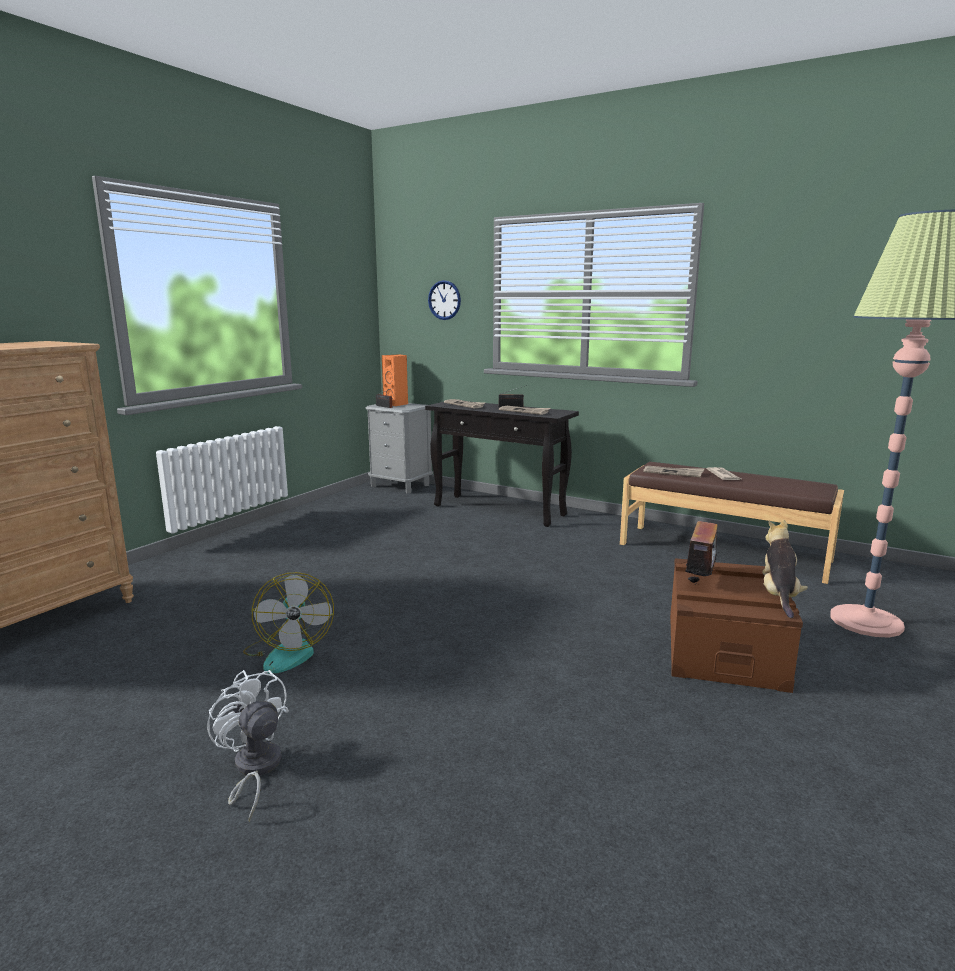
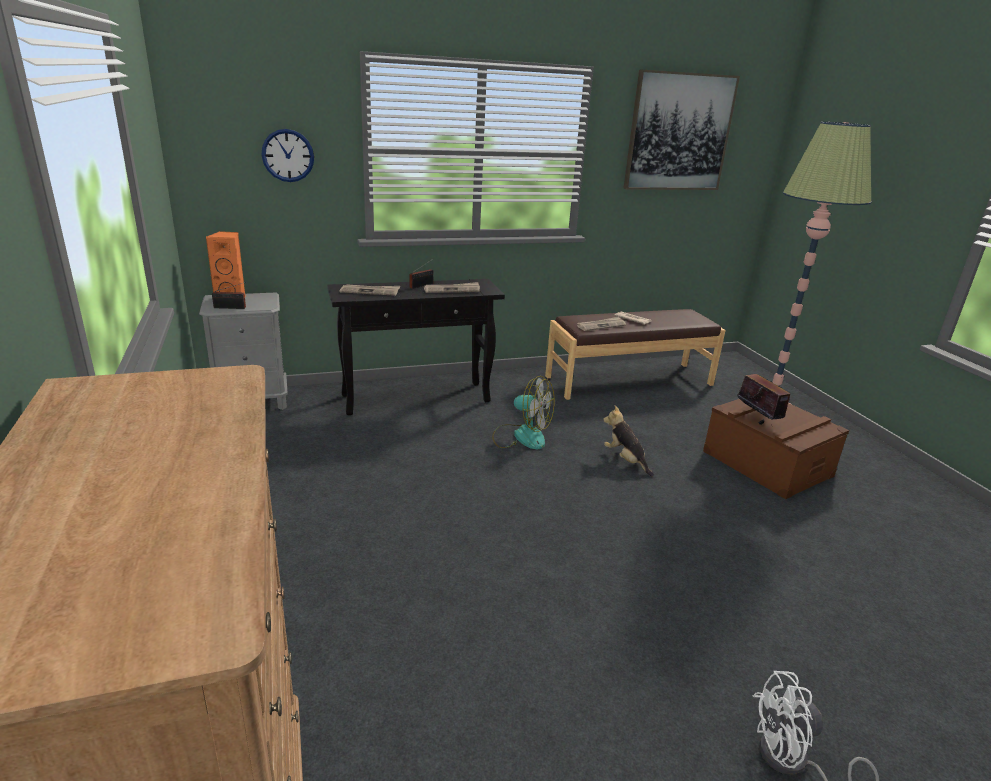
camera: 50 degrees left, 10 degrees up
fan [243,572,334,674] -> fan moved to [492,376,555,449]
plush toy [762,520,808,618] -> plush toy moved to [603,406,654,477]
none -> picture [623,70,740,190]

